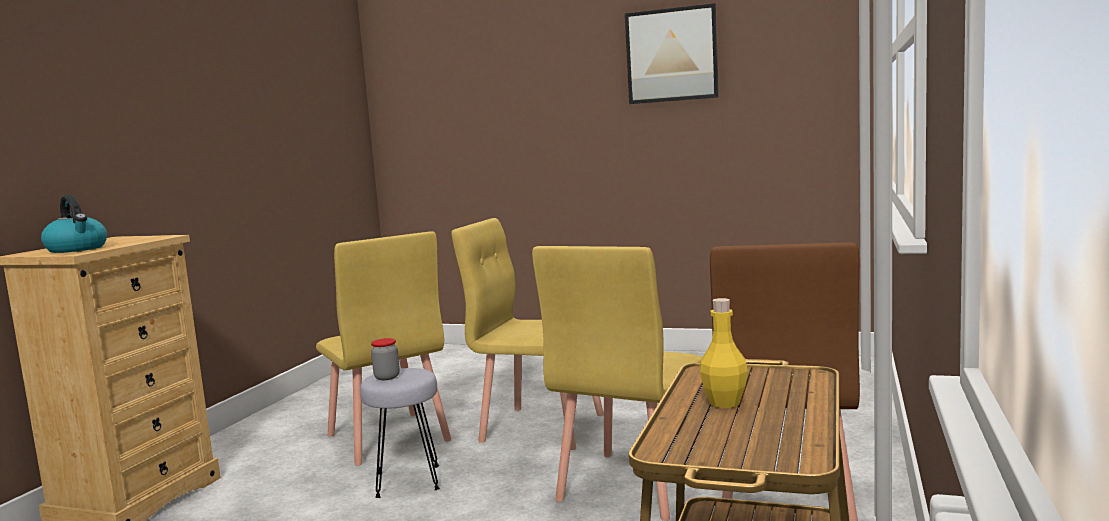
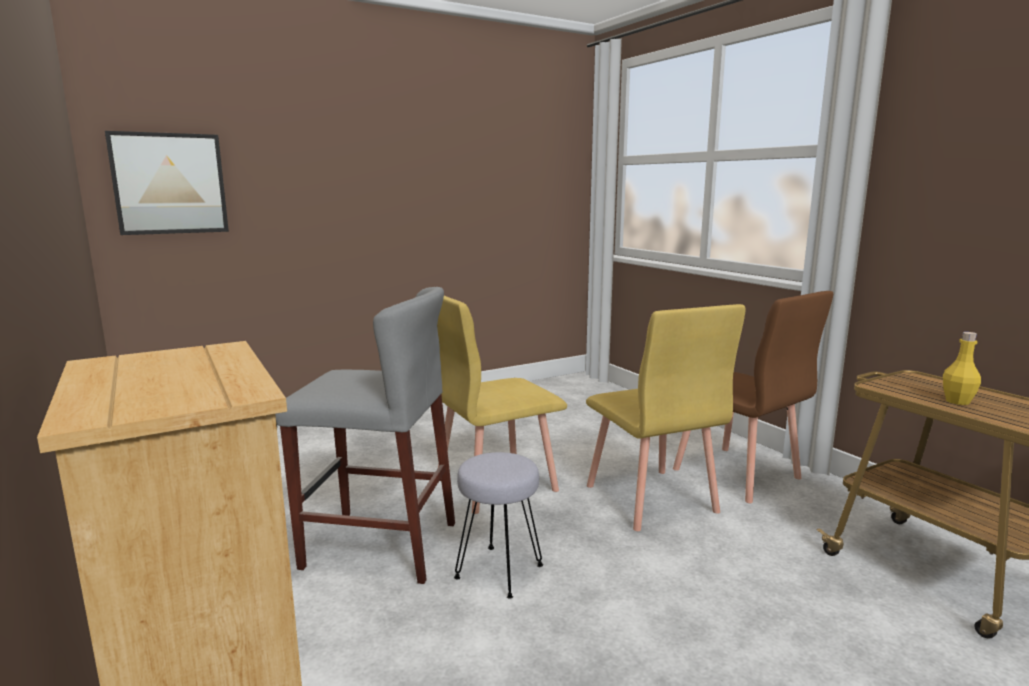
camera: 50 degrees left, 5 degrees up
kettle [41,195,107,253] -> none
yellow chair [316,231,451,466] -> grey stool [275,287,455,584]
jar [371,338,400,380] -> none
picture [625,3,719,104] -> picture moved to [105,131,229,235]

